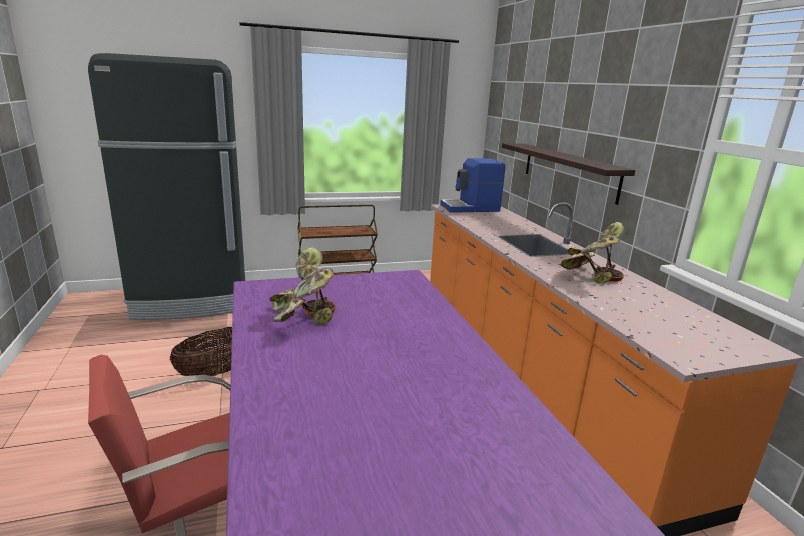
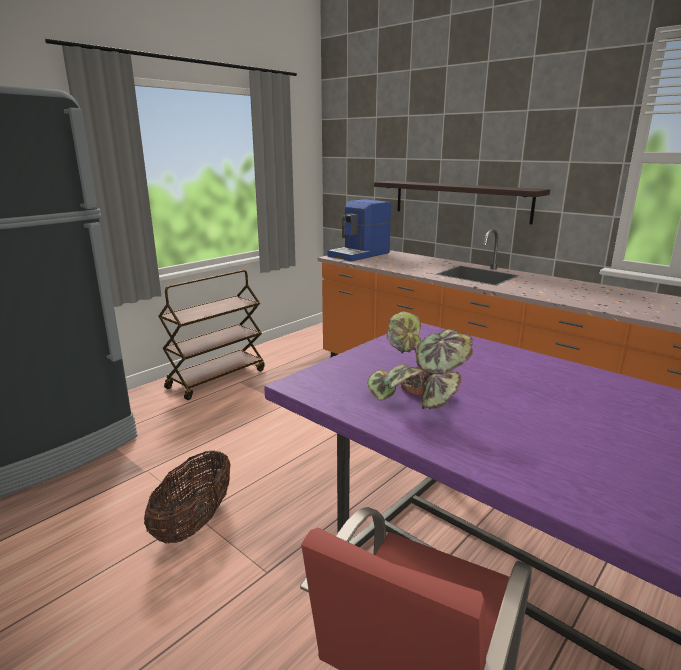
camera: 30 degrees left, 0 degrees up
potted plant [559,222,624,284] -> none

